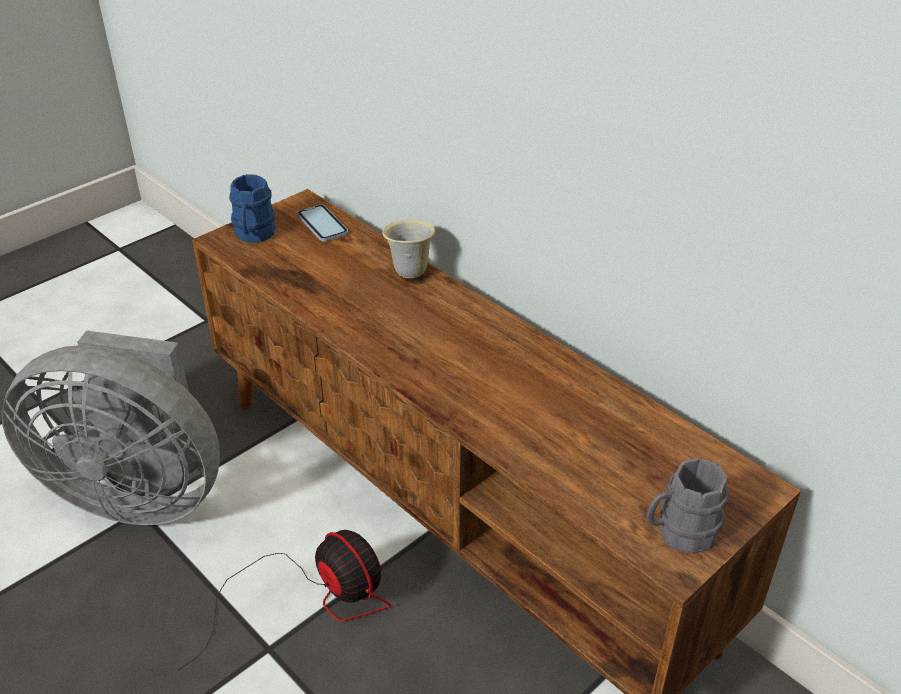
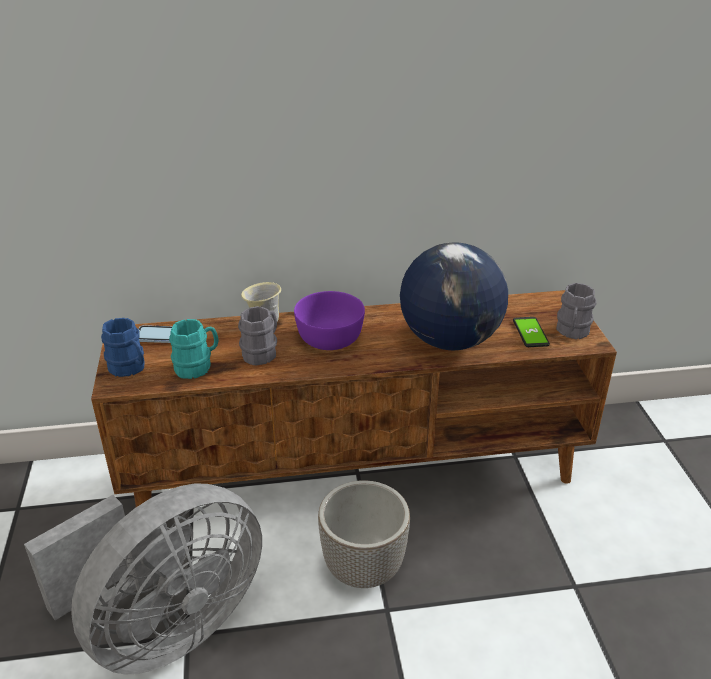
camera: 55 degrees left, 5 degrees down
fan [178,530,391,670] -> planter [318,480,410,588]
none -> turquoise mug [169,319,218,379]
none -> grey mug [238,306,277,366]
none -> purple bowl [294,291,365,350]
none -> globe [400,242,508,350]
none -> phone [513,317,550,347]

